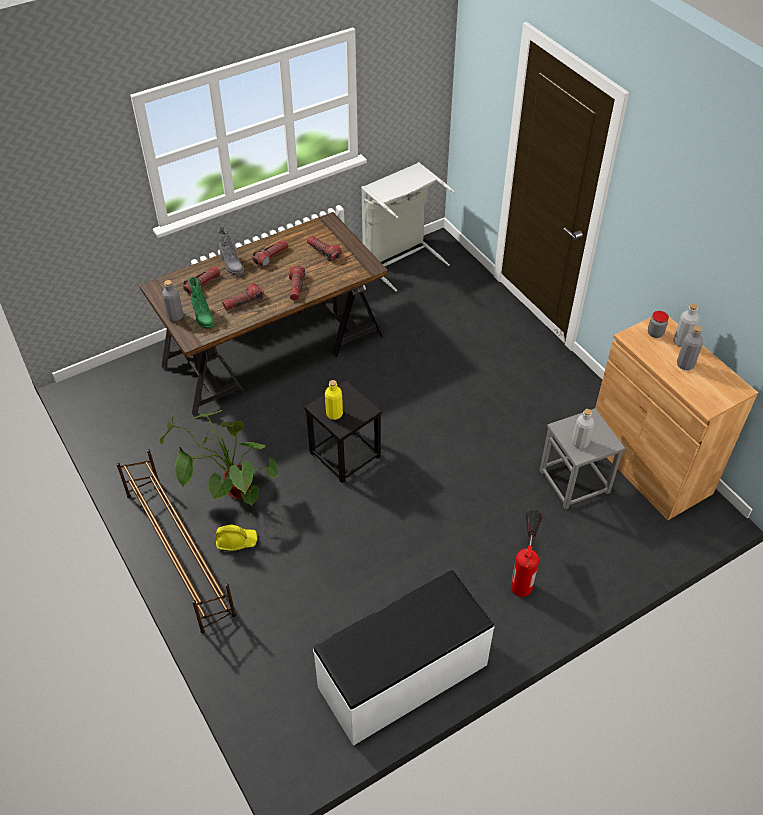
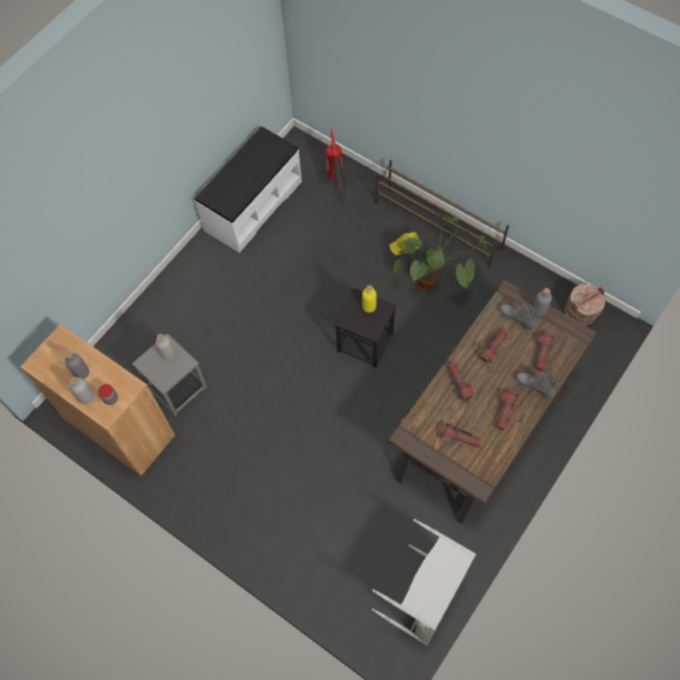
camera: 160 degrees right, 15 degrees up
green boot [190,277,215,329] -> grey boot [499,303,538,331]
fire extinguisher [511,510,542,597] -> fire extinguisher moved to [326,129,347,189]
none -> brown bucket [565,284,606,325]

